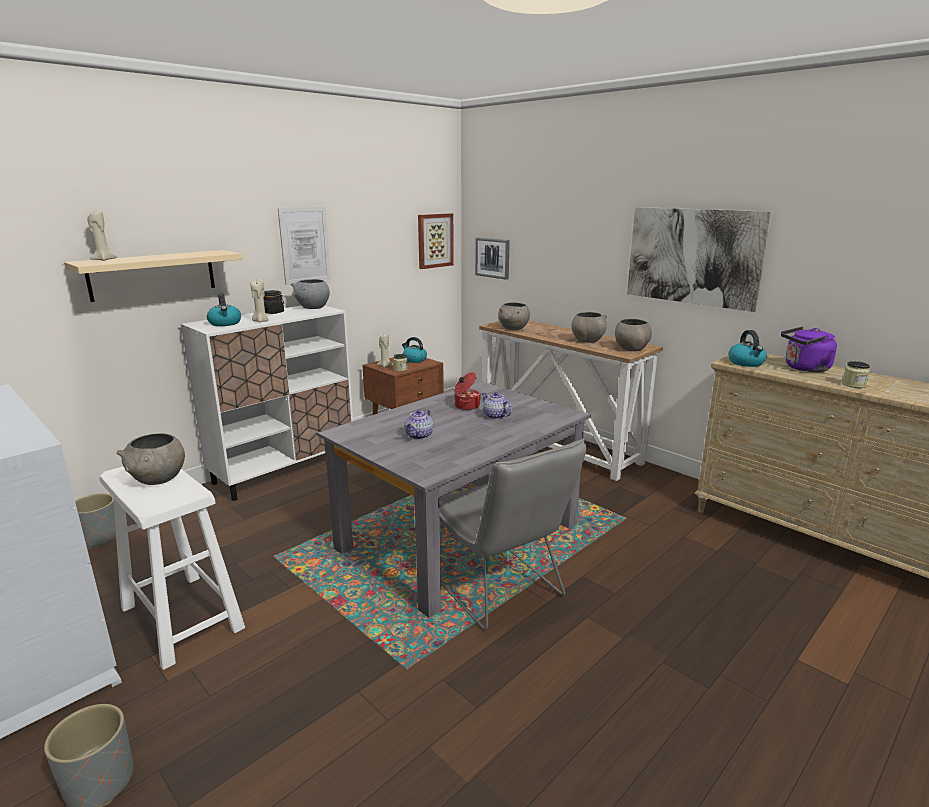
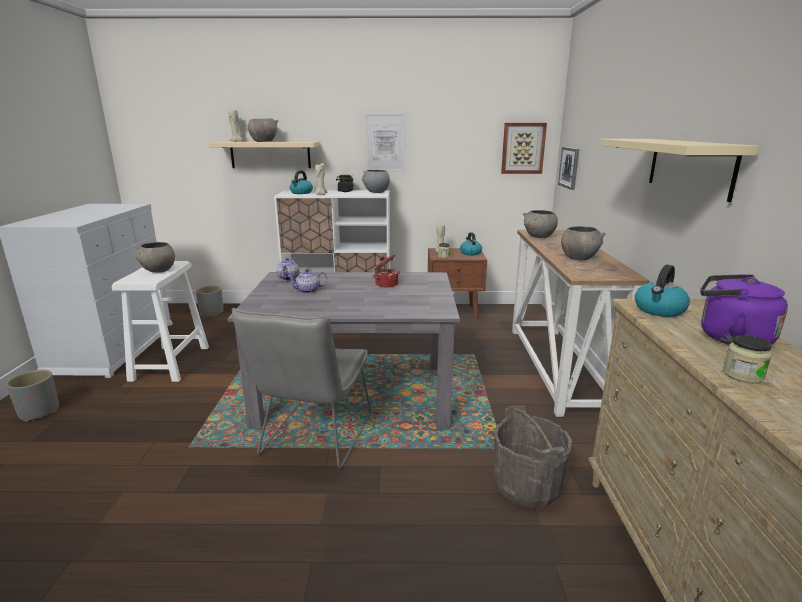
camera: 45 degrees right, 0 degrees up
teapot [481,392,512,419] -> teapot moved to [277,258,299,281]
grey bowl [615,319,652,351] -> grey bowl moved to [248,118,278,142]
picture [627,207,772,312] -> beige shelf [600,139,759,202]
none -> grey bucket [494,406,572,508]

